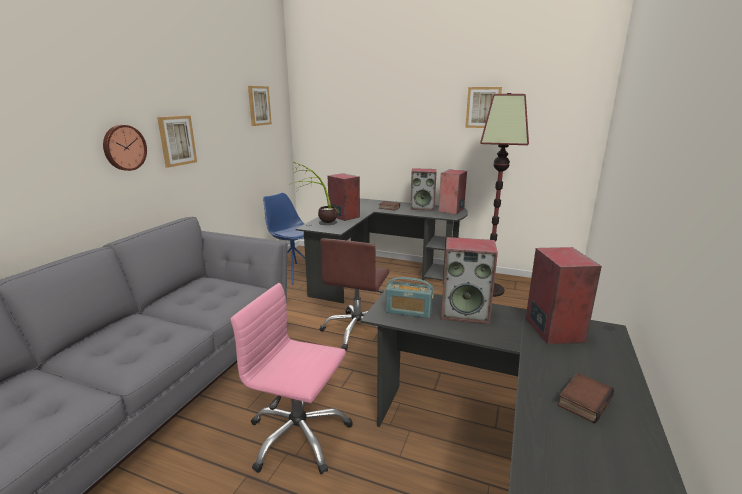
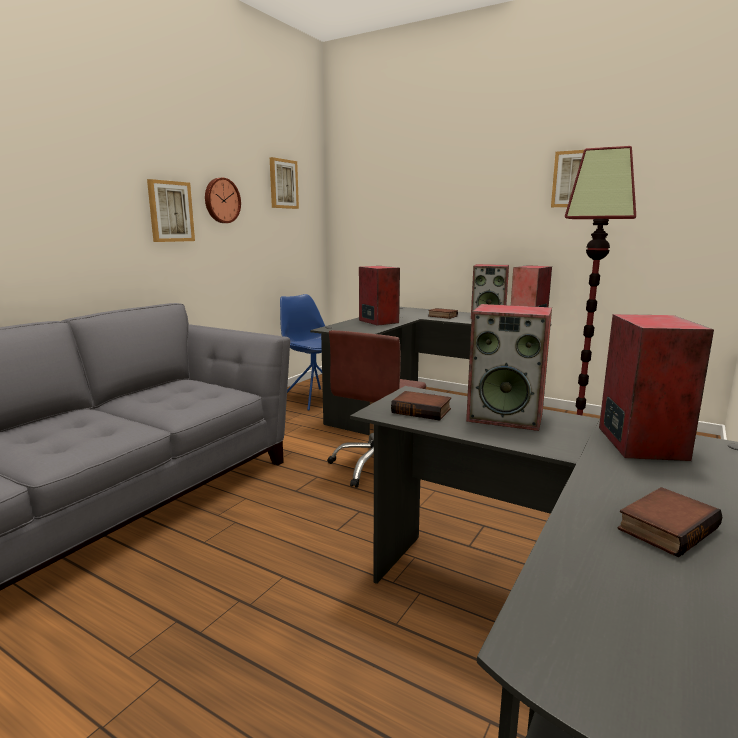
camera: 10 degrees right, 5 degrees down
wall clock [103,125,147,171] -> wall clock moved to [205,178,241,223]
pink office chair [231,283,353,475] -> none
potted plant [289,162,338,225] -> none
radio [386,277,434,318] -> book [391,391,451,421]

